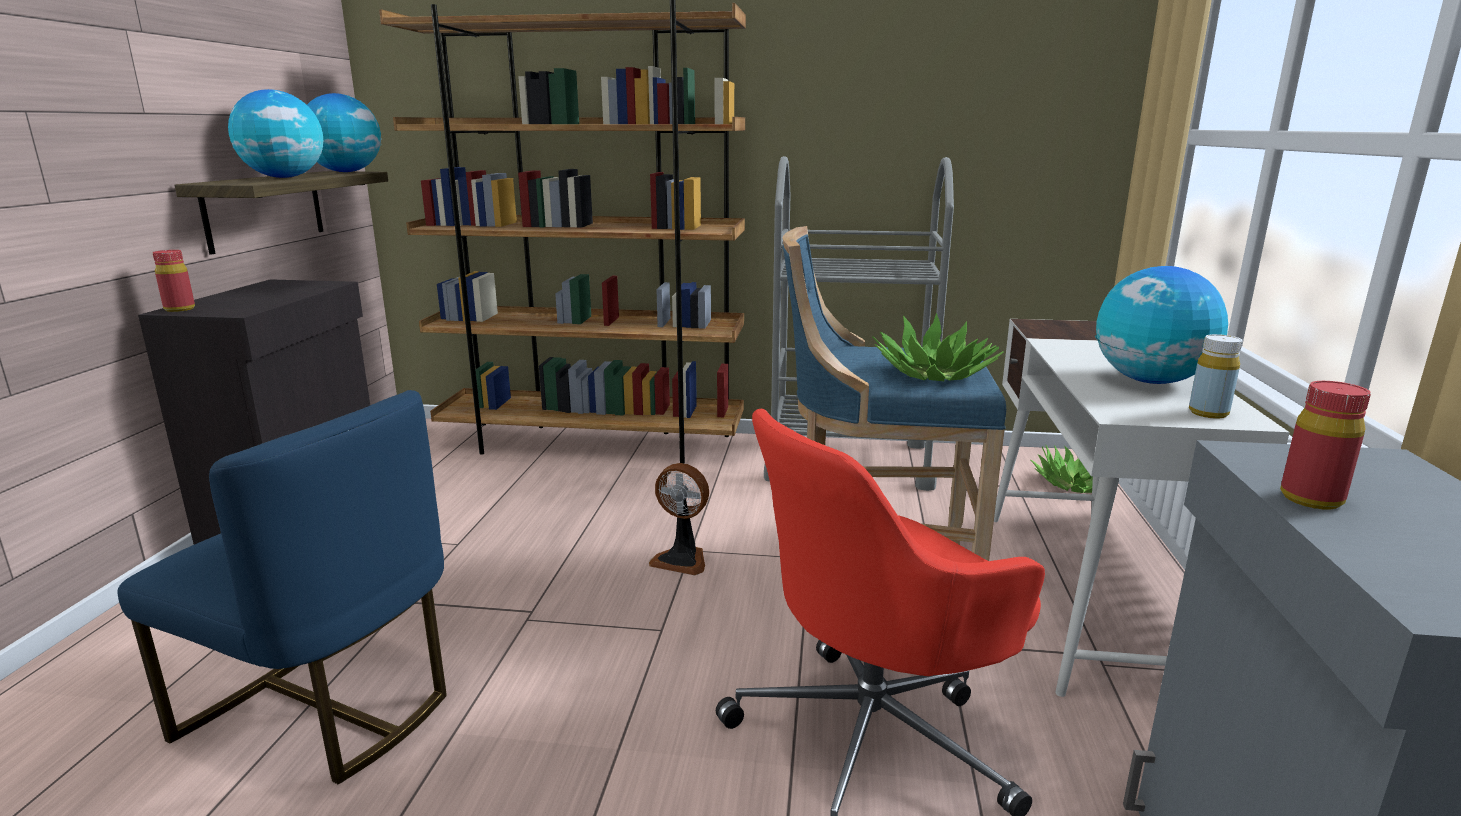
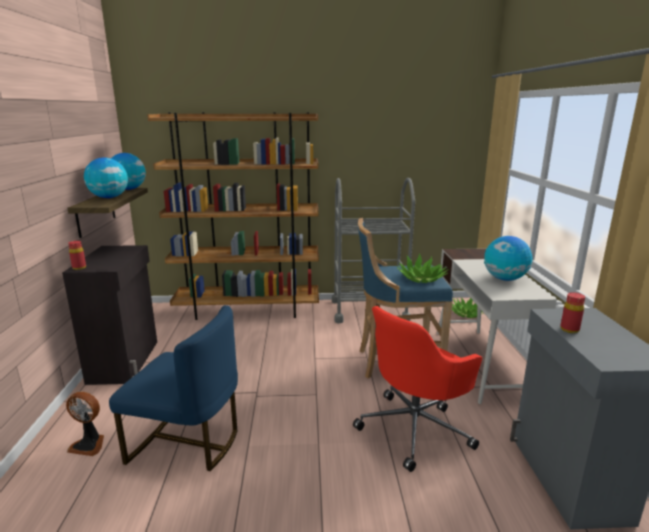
camera: 10 degrees left, 0 degrees up
fan [649,463,709,575] -> fan moved to [66,392,104,456]
yellow bottle [1189,334,1243,419] -> none

